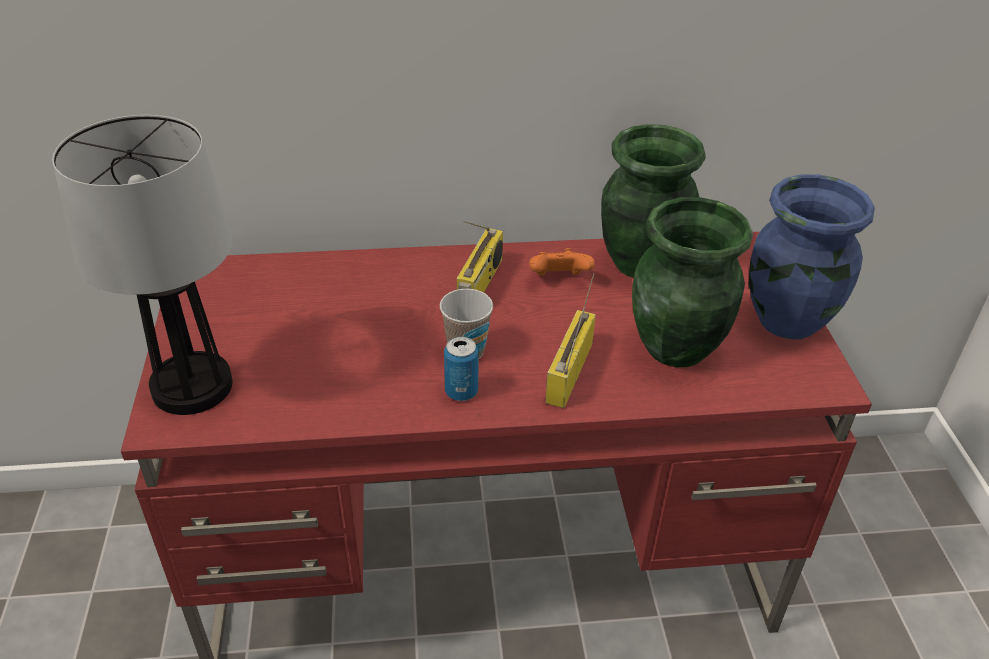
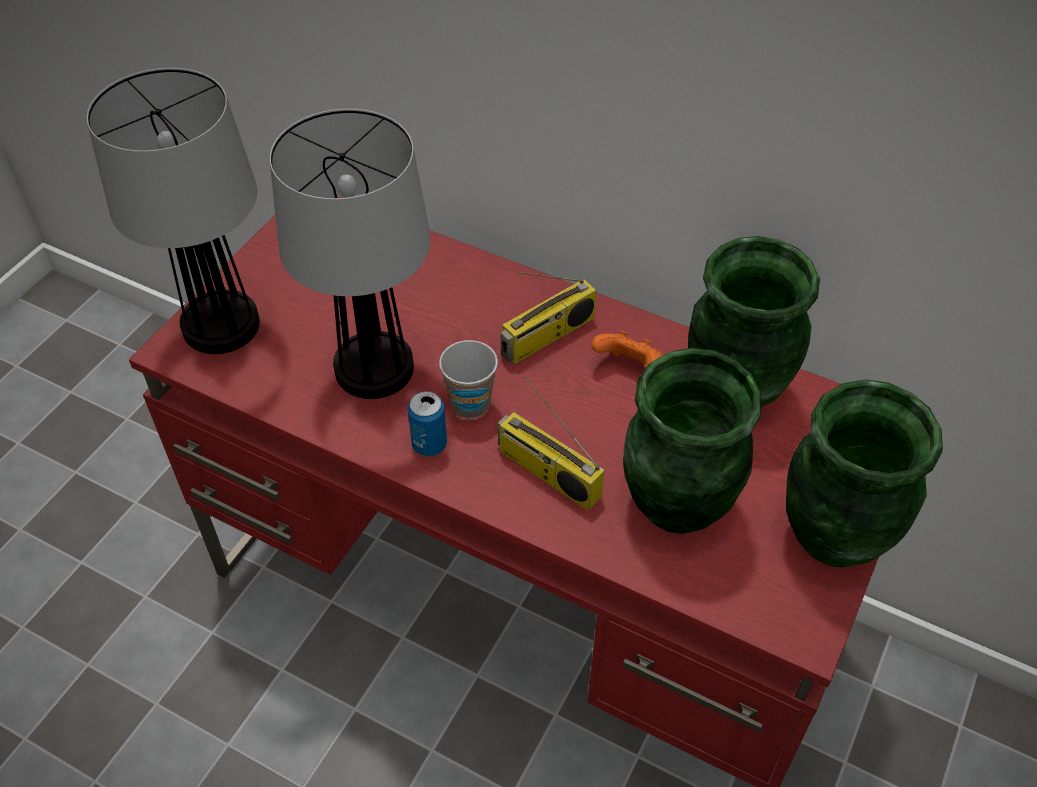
camera: 35 degrees right, 10 degrees up
radio [545,273,596,408] -> radio turned 105 degrees counterclockwise [498,377,605,511]
blue vase [749,174,875,339] -> green vase [786,379,943,567]
none -> table lamp [270,109,431,399]

